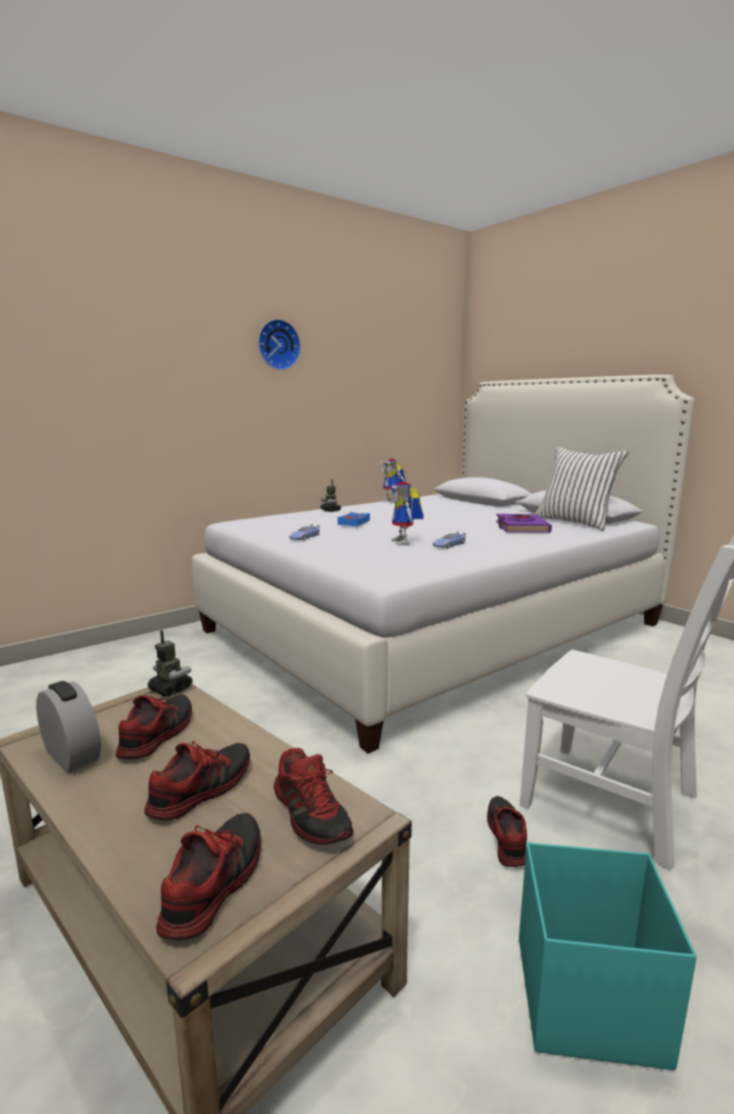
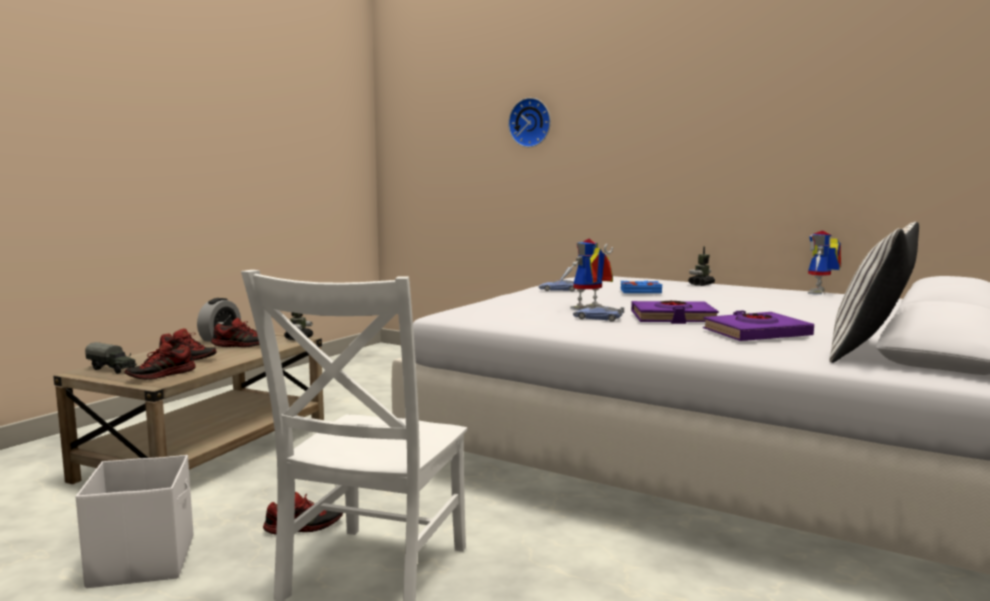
camera: 70 degrees right, 5 degrees down
shoe [156,813,261,940] -> toy truck [85,342,137,374]
wall clock [258,319,301,370] -> wall clock moved to [508,98,551,147]
turquoise storage box [519,842,697,1070] -> white storage box [76,455,193,588]
none -> purple book [631,301,719,324]

